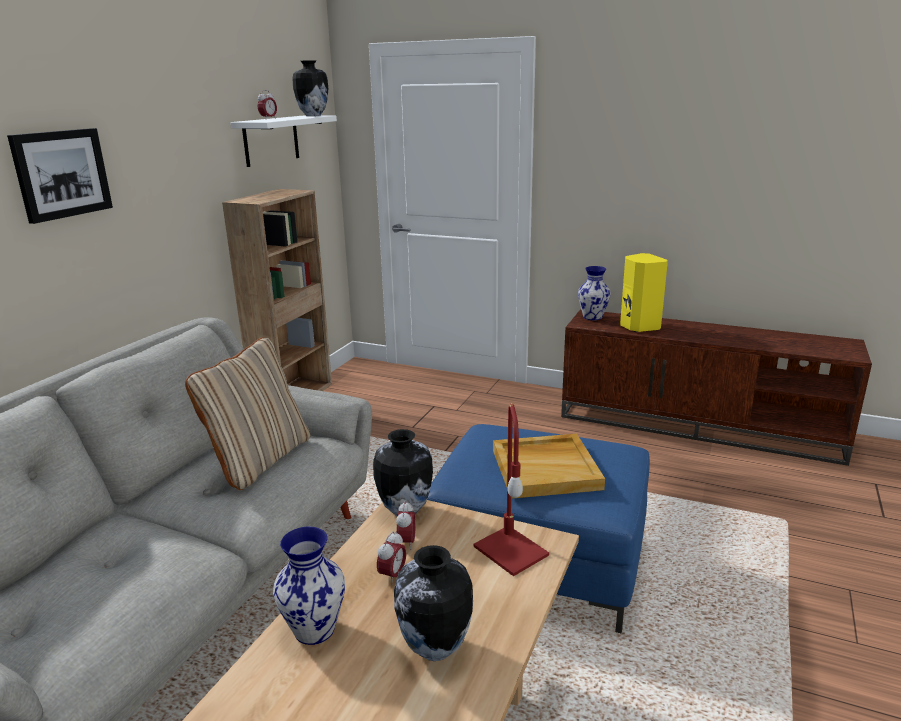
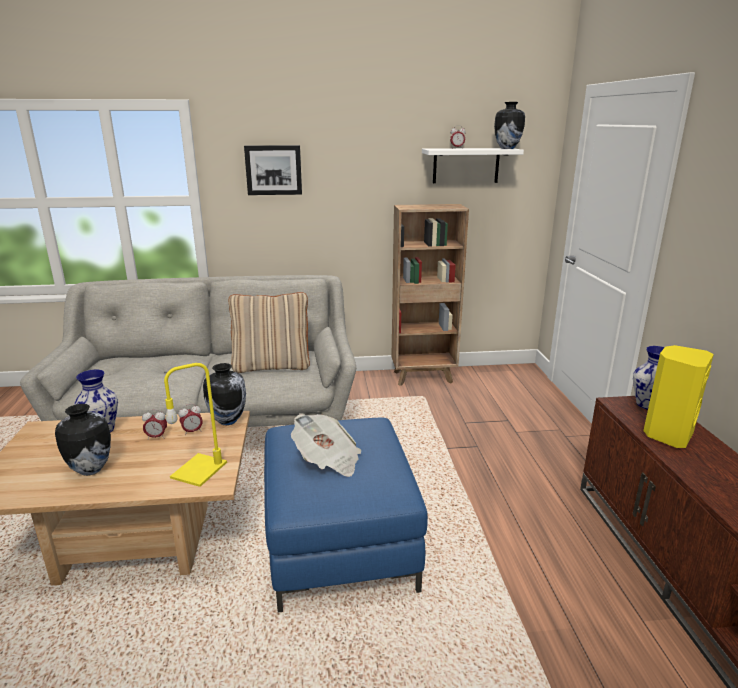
camera: 60 degrees right, 0 degrees up
red table lamp [473,403,549,576] -> yellow table lamp [164,363,227,487]
beige tray [493,434,605,499] -> newspaper [291,414,362,477]

